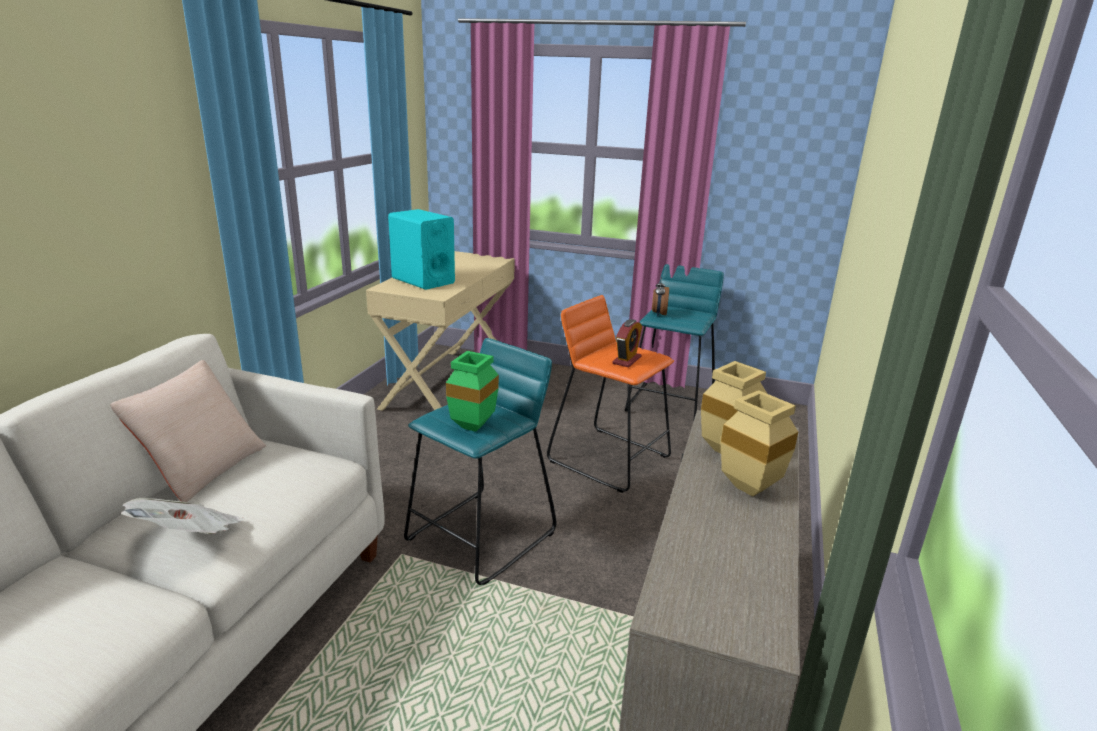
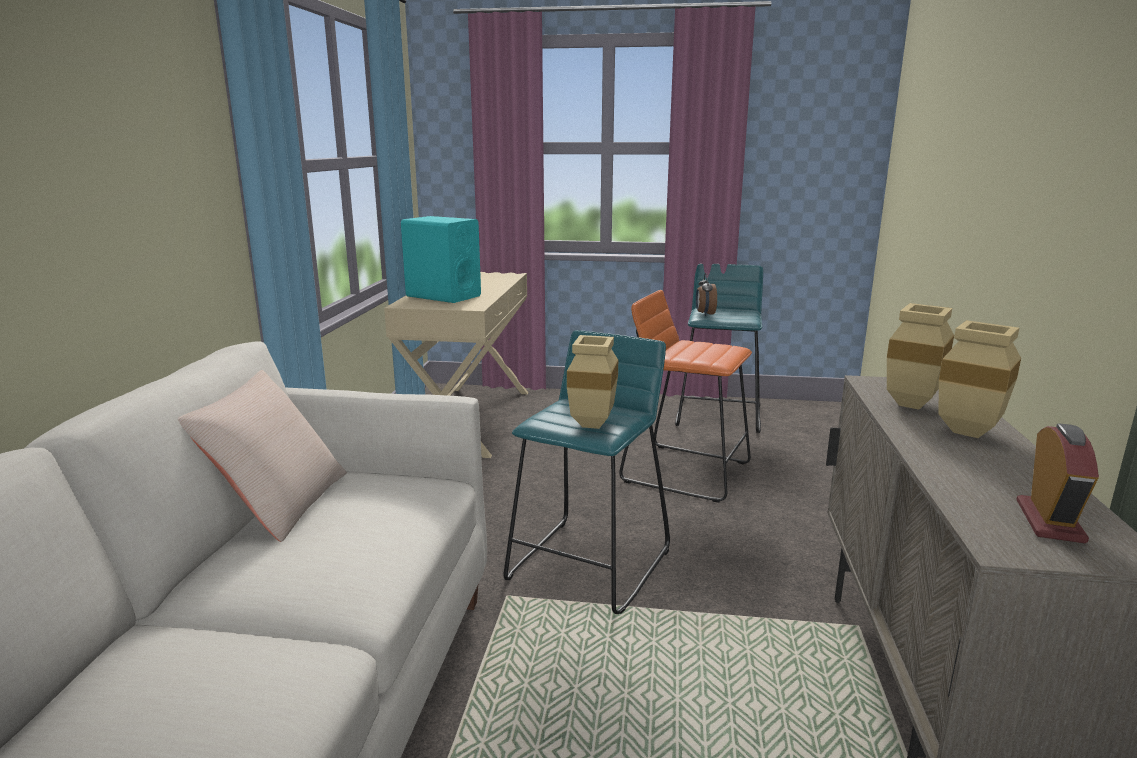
camera: 10 degrees left, 5 degrees down
newspaper [120,498,245,534] -> none
green vase [446,351,499,432] -> beige vase [567,335,618,429]
alarm clock [612,319,642,367] -> alarm clock moved to [1016,423,1099,543]

